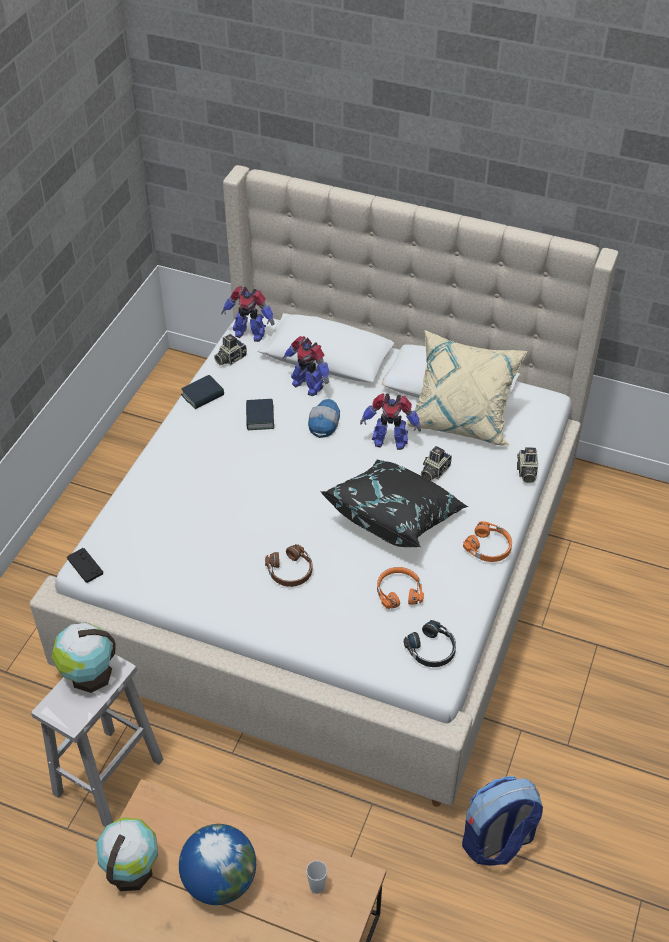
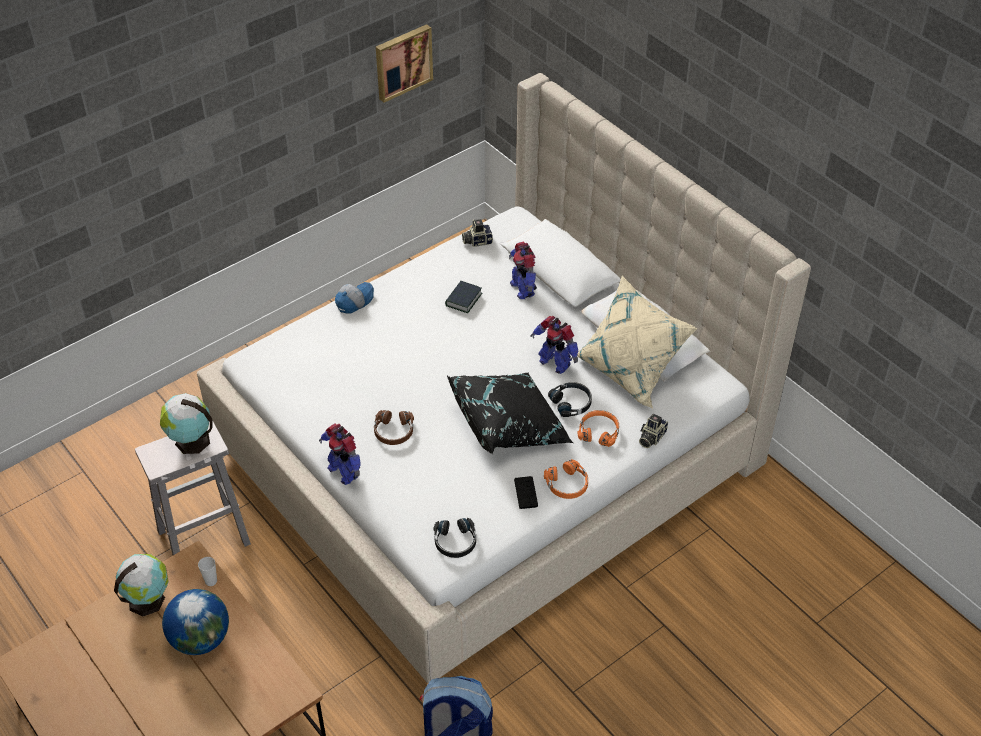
camera: 30 degrees right, 0 degrees up
black game controller [67,548,103,583] -> black game controller moved to [514,476,538,509]
book [181,375,224,409] -> none
toy robot [221,286,274,342] -> toy robot moved to [319,423,361,485]
cup [306,860,327,894] -> cup moved to [198,557,217,586]
cap [308,399,340,438] -> cap moved to [335,282,374,314]
orange headphones [377,567,424,609] -> orange headphones moved to [577,410,619,447]
camera [421,446,452,481] -> black headphones [548,382,592,417]
none -> picture [376,24,433,103]

